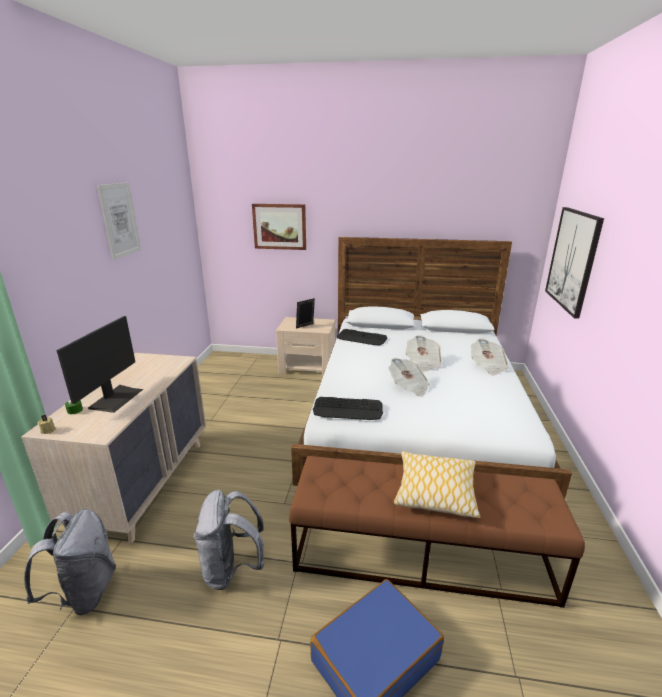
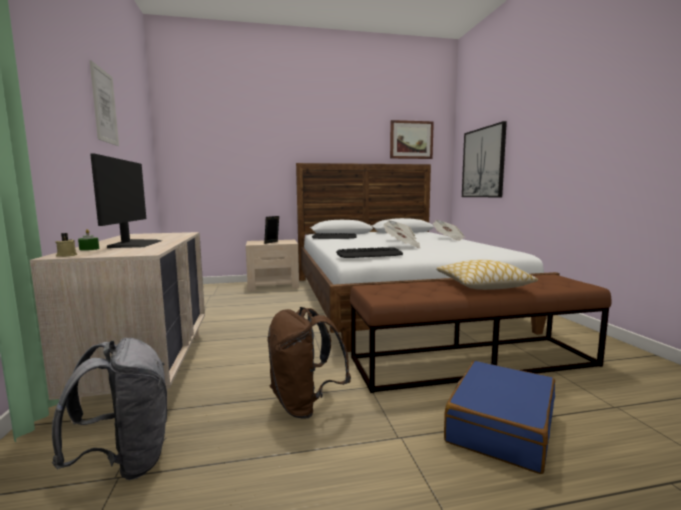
camera: 20 degrees left, 15 degrees down
grey backpack [193,490,264,590] -> brown backpack [267,307,351,419]
picture [252,204,306,250] -> picture moved to [390,120,434,159]

